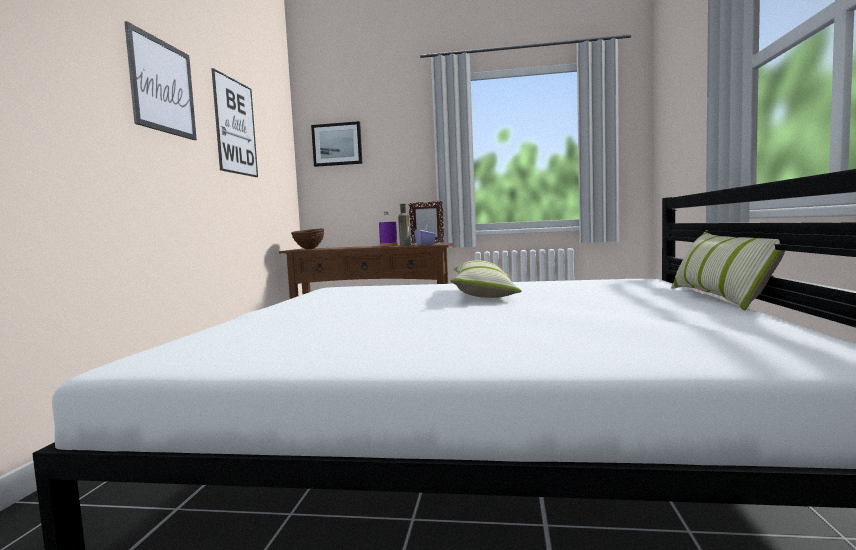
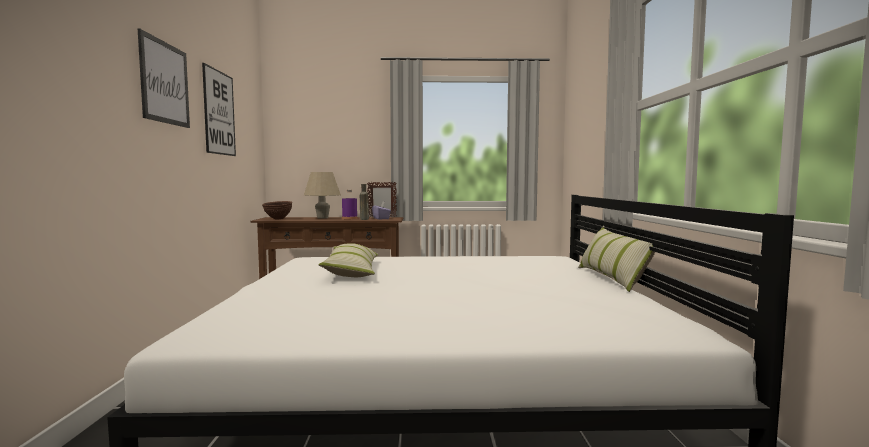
camera: 10 degrees left, 0 degrees up
picture [311,121,362,167] -> none
pillow [450,260,522,298] -> pillow moved to [318,243,379,277]
none -> beige table lamp [304,172,341,218]

